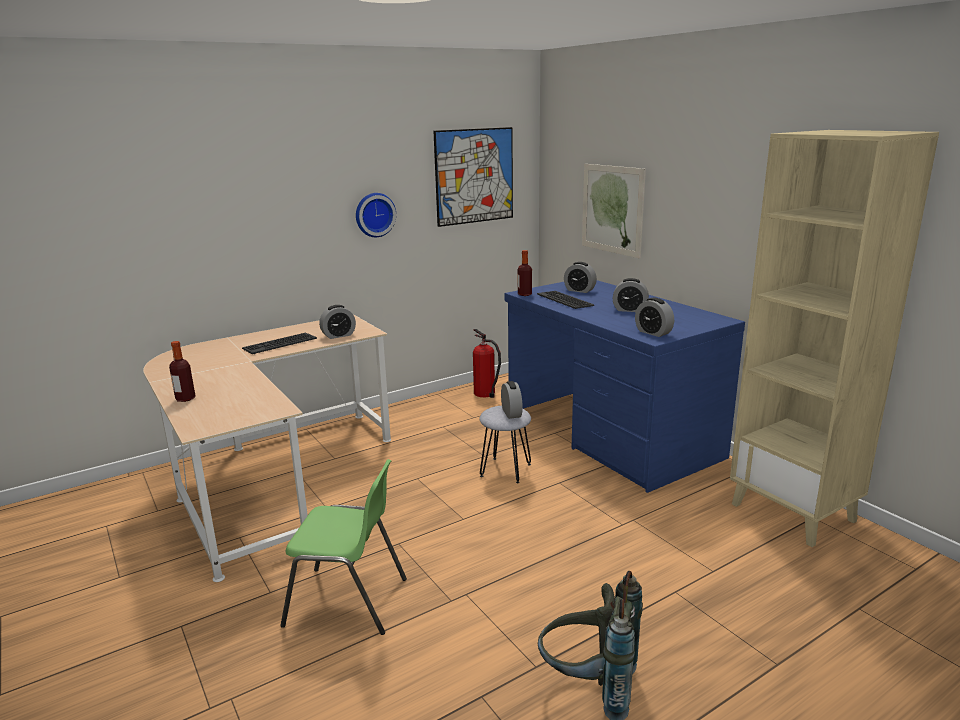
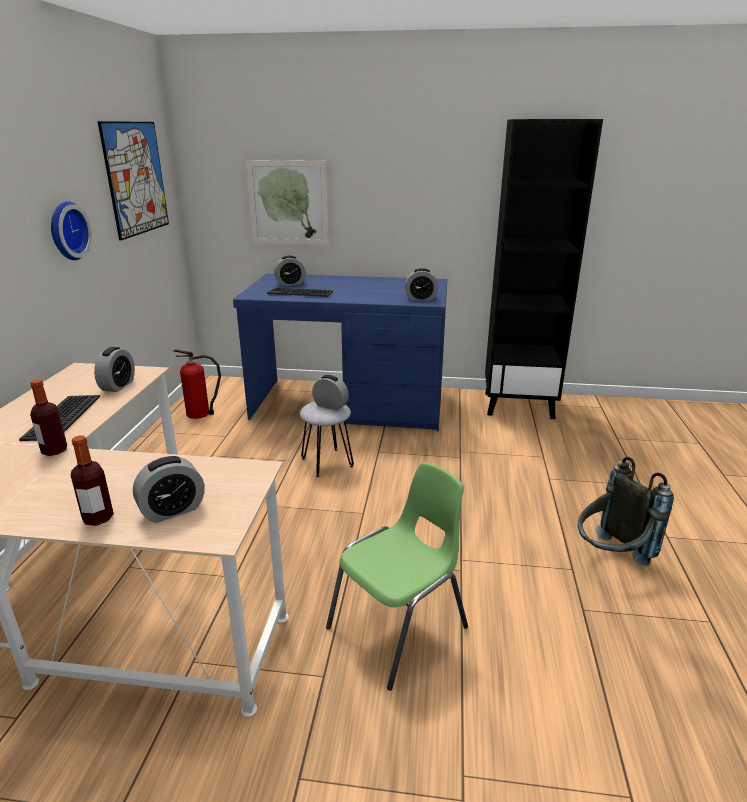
camera: 50 degrees left, 5 degrees up
bottle [518,250,532,296] -> bottle moved to [30,379,67,456]
alarm clock [613,278,649,312] -> alarm clock moved to [133,456,205,523]
beige bookcase [730,130,939,547] -> black bookcase [485,119,603,419]

